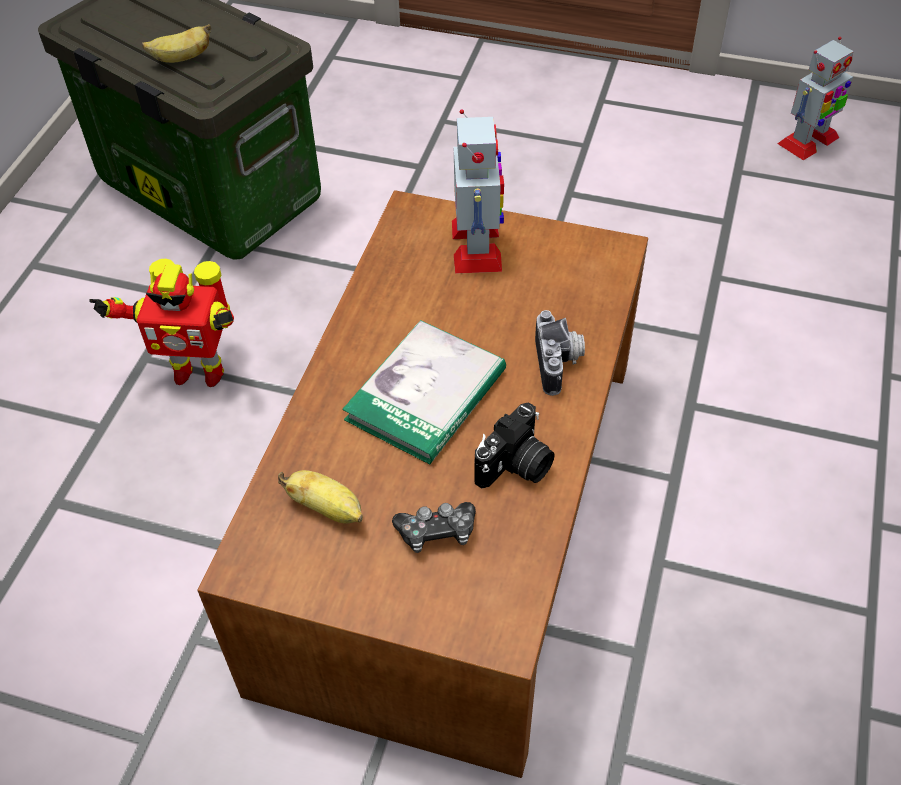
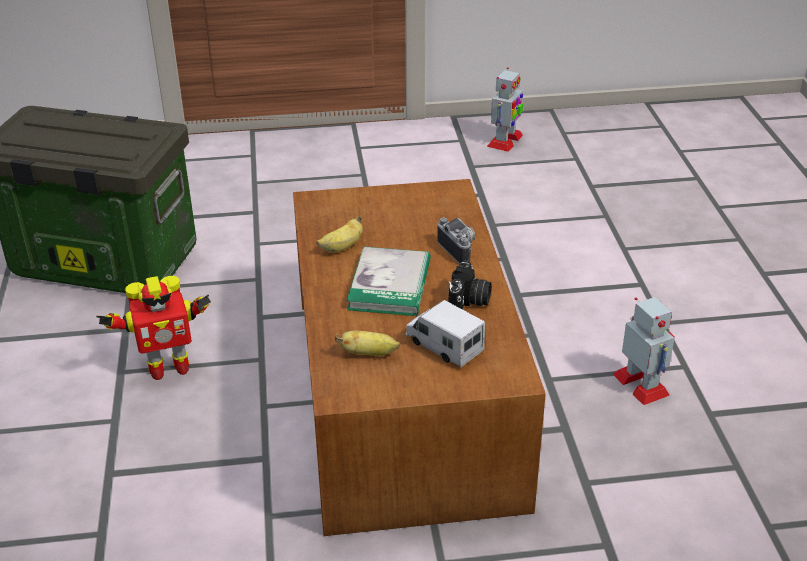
camera: 25 degrees left, 15 degrees down
banana [142,24,212,63] -> banana moved to [316,216,363,252]
game controller [392,502,476,553] -> toy truck [406,300,485,368]
toy robot [452,109,504,274] -> toy robot moved to [613,297,675,405]

